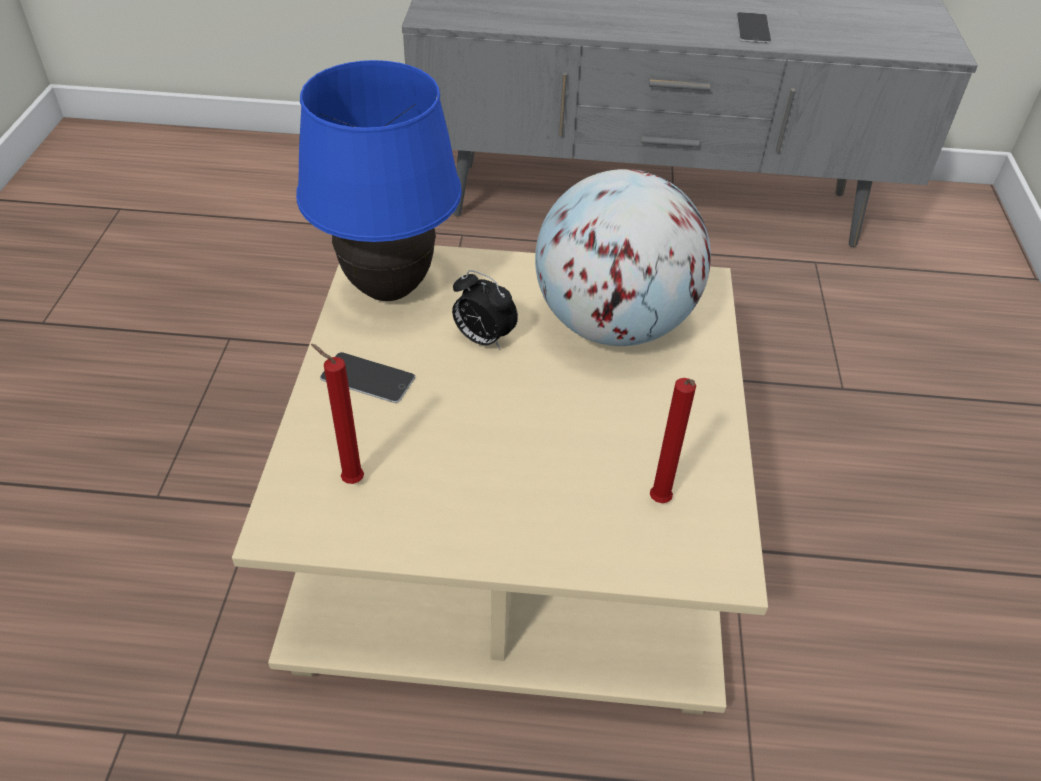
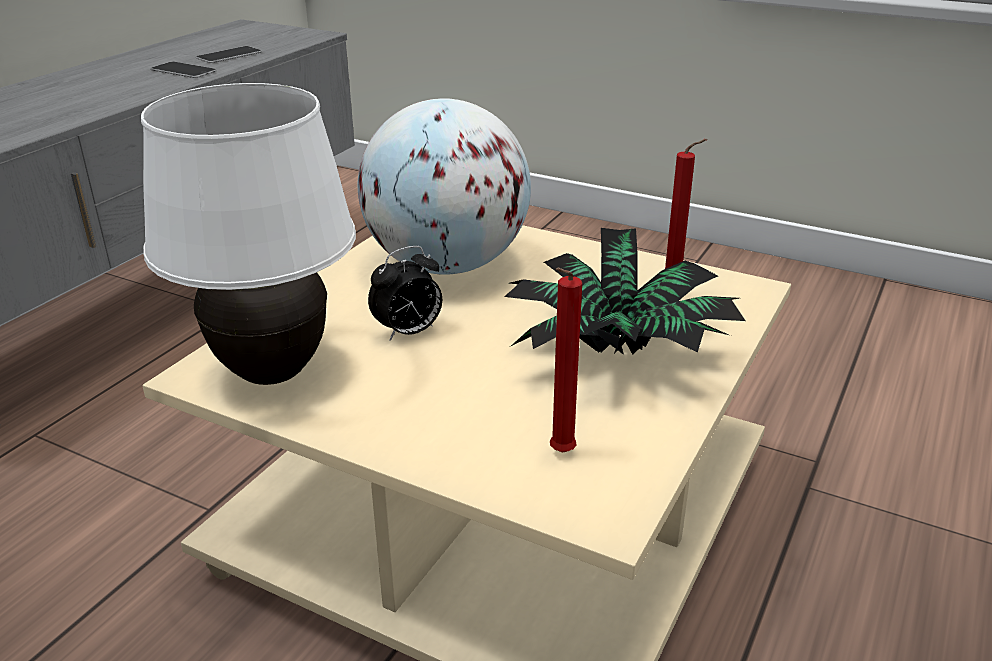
camera: 65 degrees left, 15 degrees down
blue table lamp [296,60,462,301] -> white table lamp [141,83,356,385]
phone [320,352,415,403] -> phone moved to [196,46,262,63]
none -> potted plant [504,228,746,355]

